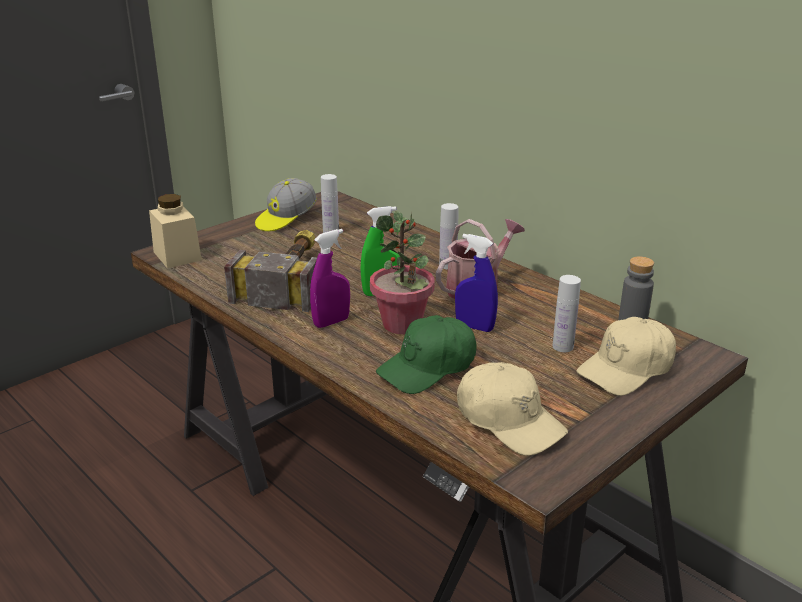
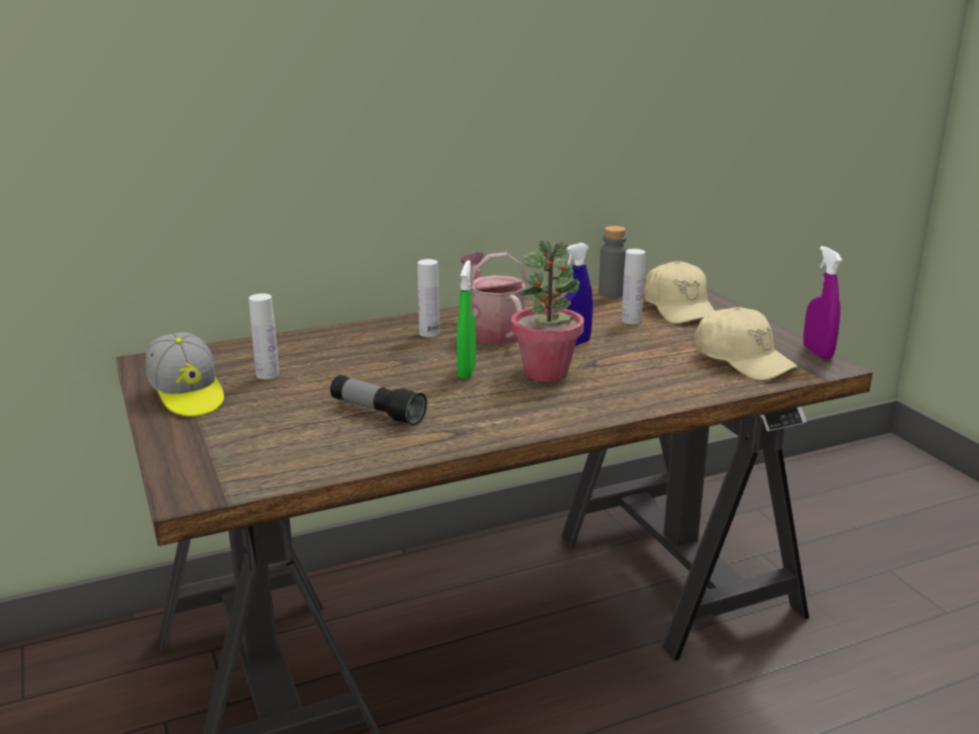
camera: 70 degrees left, 5 degrees down
beige jar [149,194,202,268] -> none
hammer [224,230,317,312] -> flashlight [330,375,427,426]
purple spray bottle [310,229,350,328] -> purple spray bottle moved to [803,246,842,360]
green cap [376,315,477,394] -> none
beige cap [457,362,568,456] -> beige cap turned 75 degrees clockwise [695,307,799,381]

